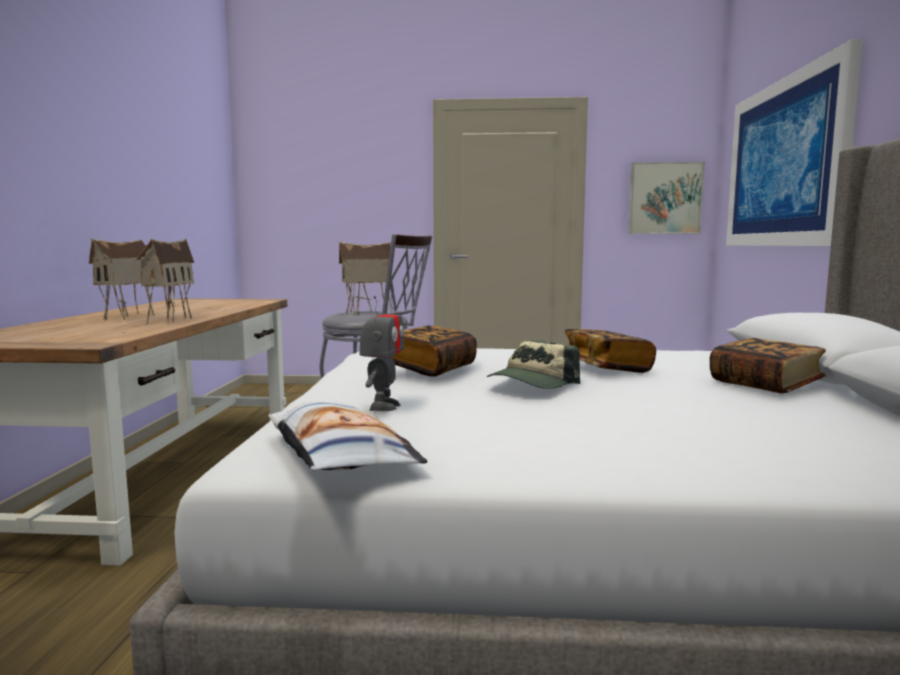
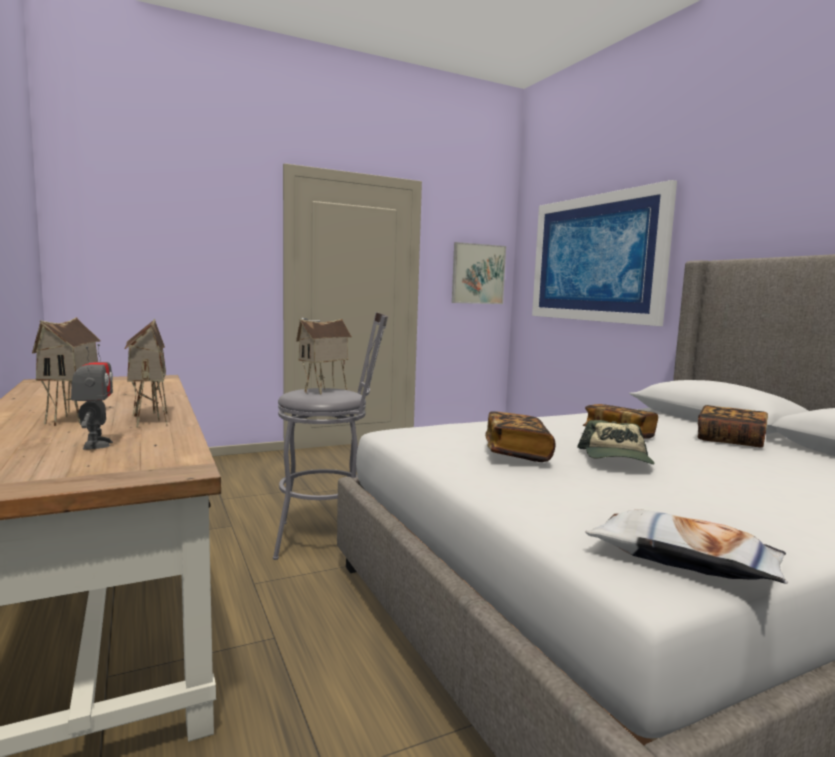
camera: 30 degrees left, 0 degrees up
toy robot [359,294,404,411] -> toy robot moved to [71,344,113,449]

